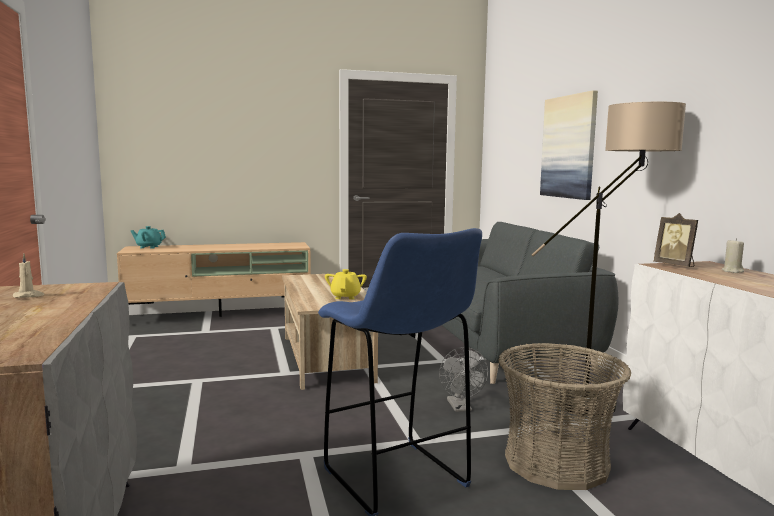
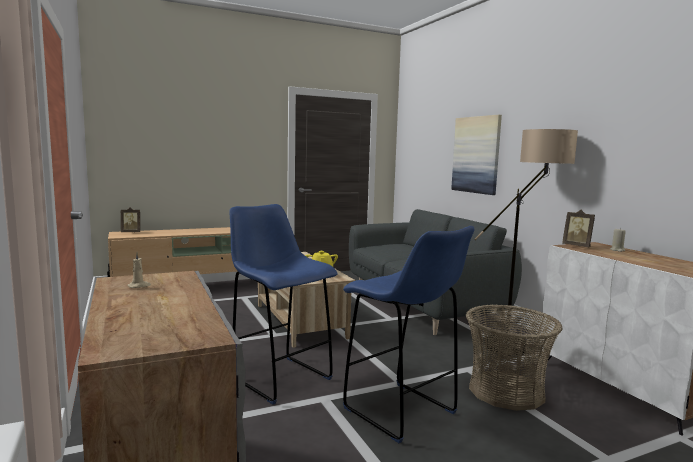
camera: 10 degrees left, 0 degrees up
turquoise teapot [131,226,166,248] -> picture frame [121,207,140,232]
grey fan [439,347,488,412] -> none
none -> blue stool [229,204,338,405]

